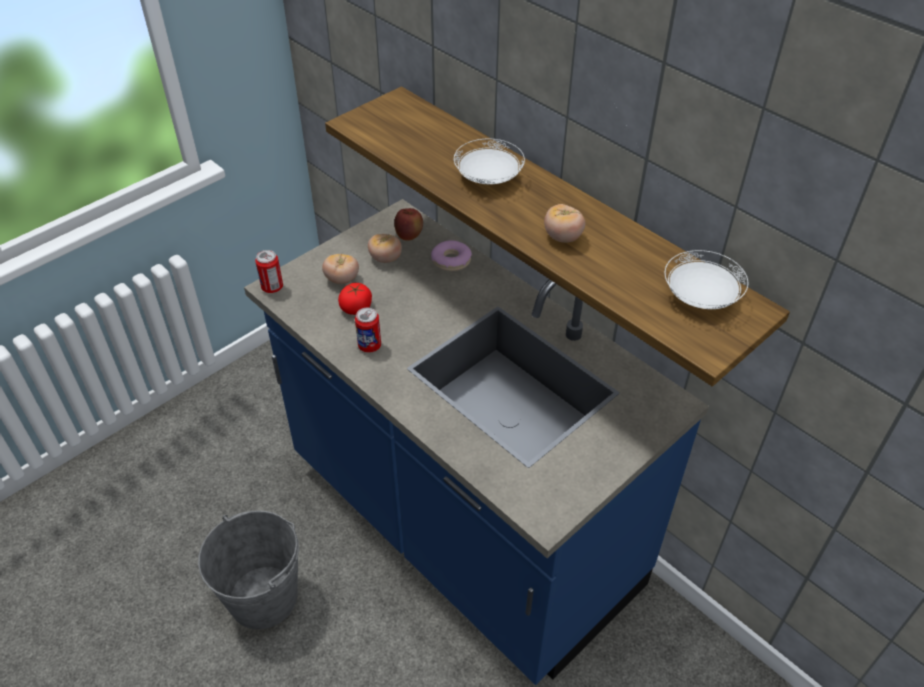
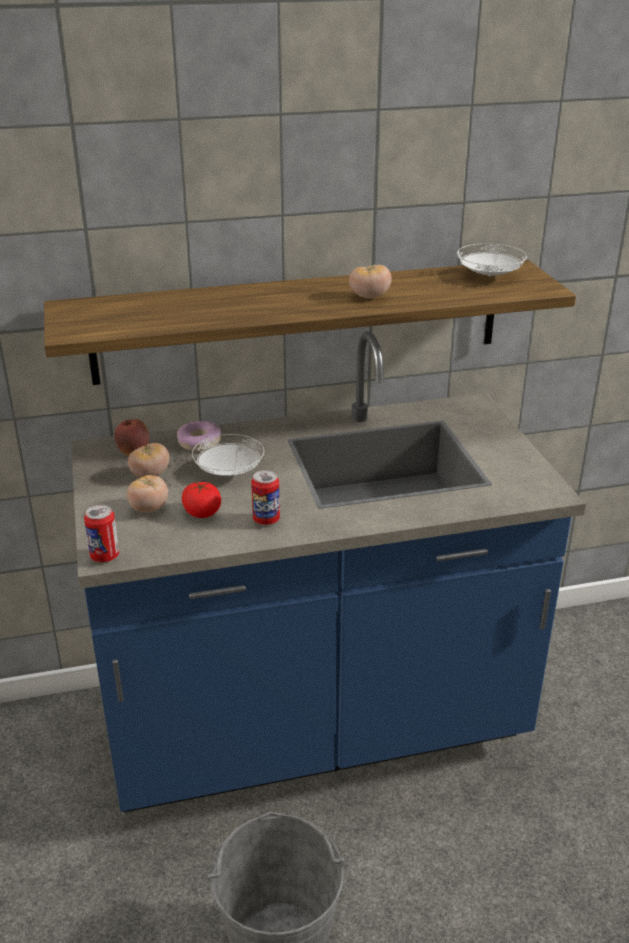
camera: 60 degrees left, 15 degrees down
white plate [454,139,525,184] -> white plate moved to [192,434,264,476]

